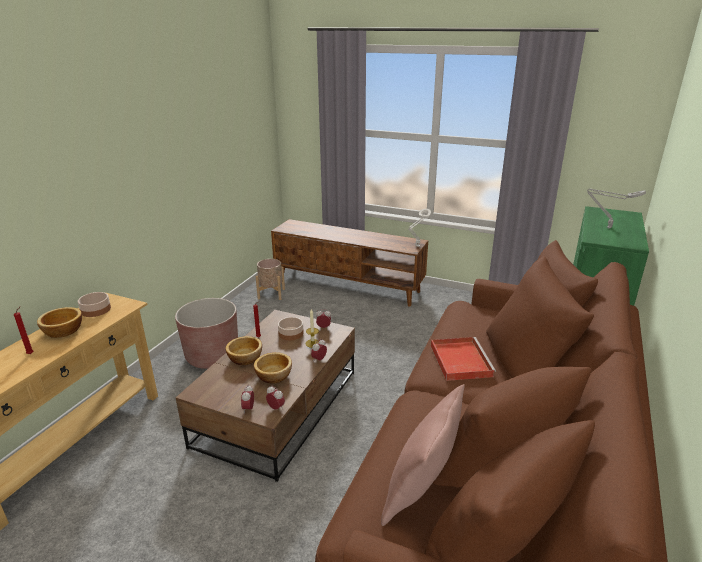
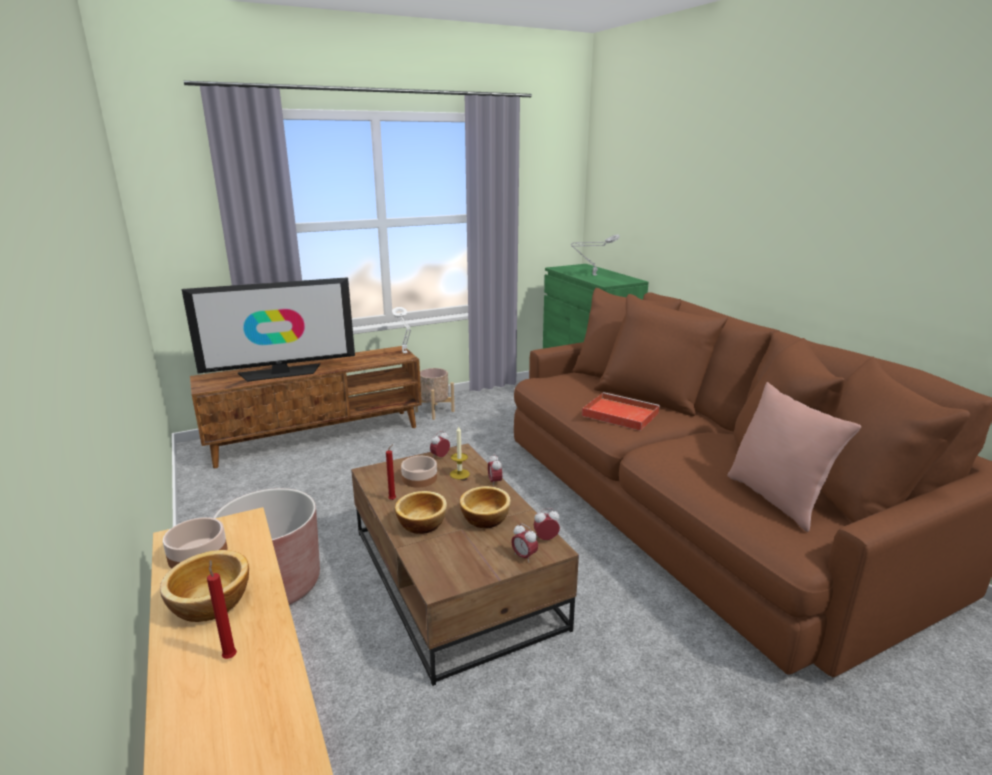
camera: 50 degrees left, 5 degrees down
beige planter [256,259,285,300] -> beige planter moved to [415,368,455,420]
none -> television [182,277,355,382]

